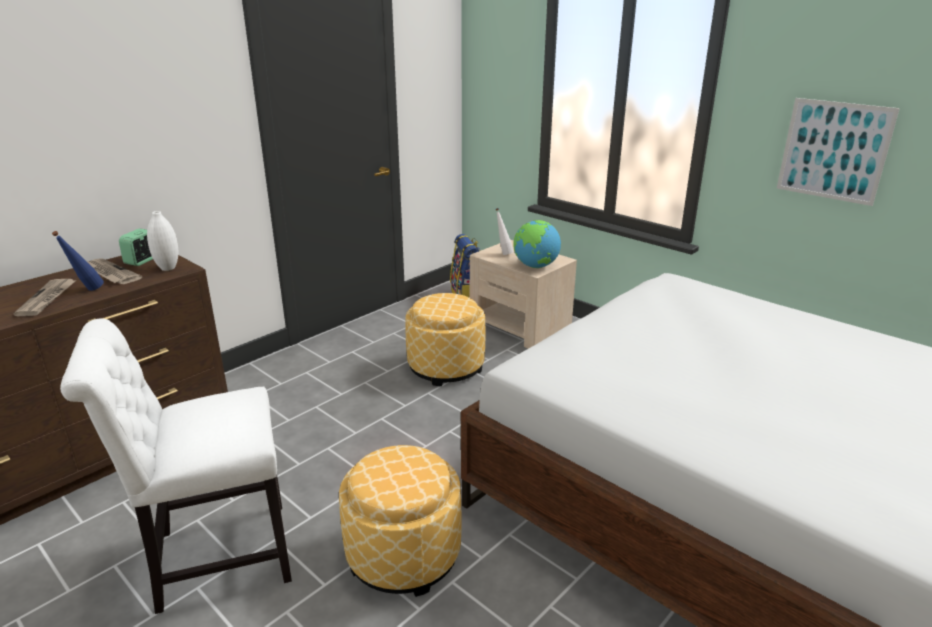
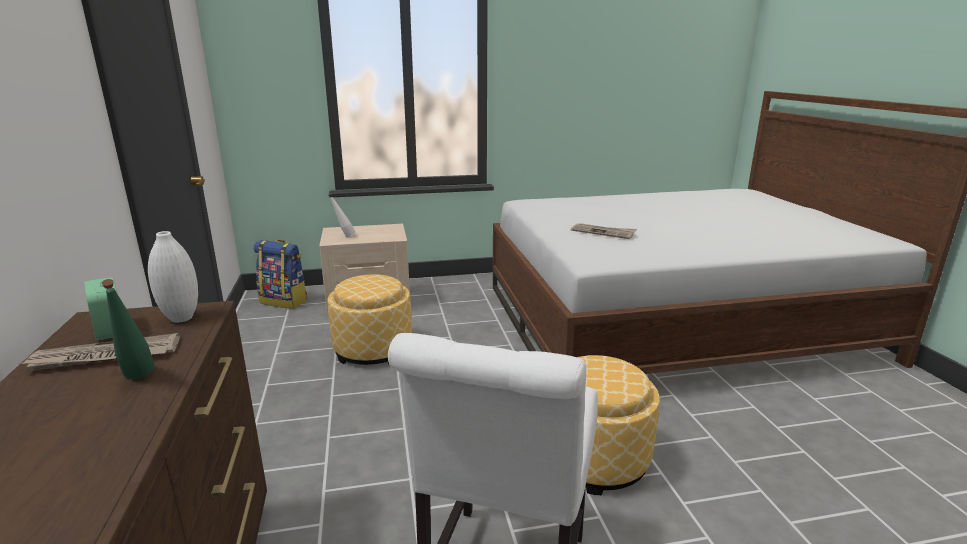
camera: 55 degrees left, 5 degrees down
newspaper [14,279,75,316] -> newspaper moved to [571,223,637,239]
blue bottle [52,231,104,291] -> green bottle [102,279,155,380]
globe [513,220,561,268] -> none
picture [777,98,900,206] -> none

